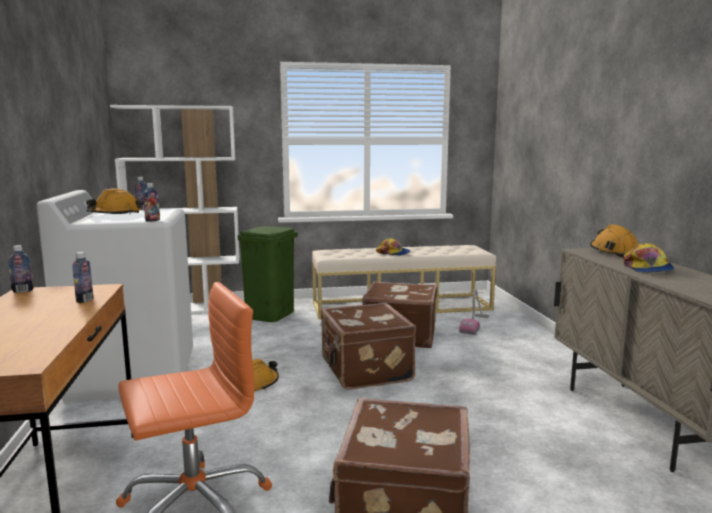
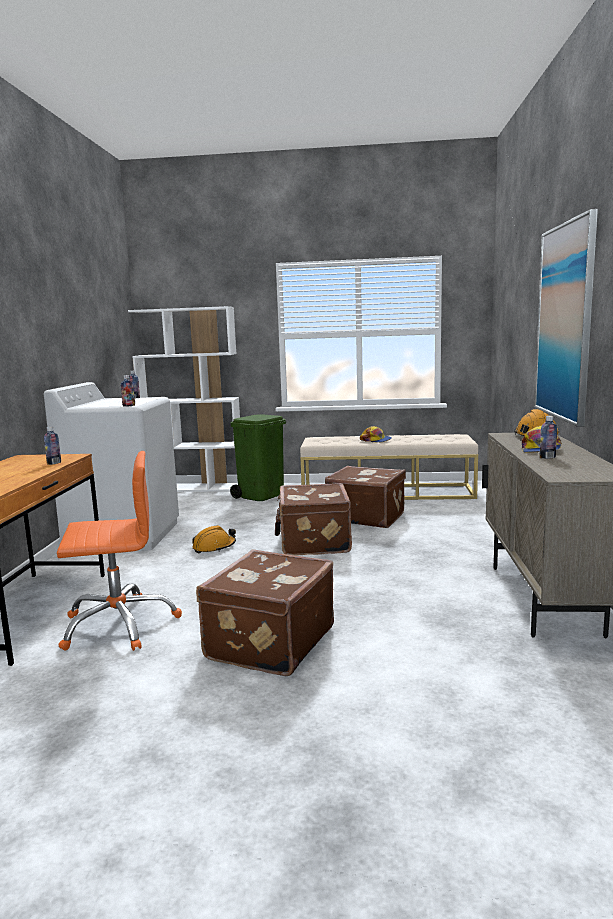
camera: 15 degrees right, 0 degrees up
bottle [8,245,34,293] -> bottle moved to [540,416,557,459]
orange hard hat [86,189,142,214] -> none
vacuum cleaner [459,289,489,335] -> none
none -> picture [534,209,598,427]

